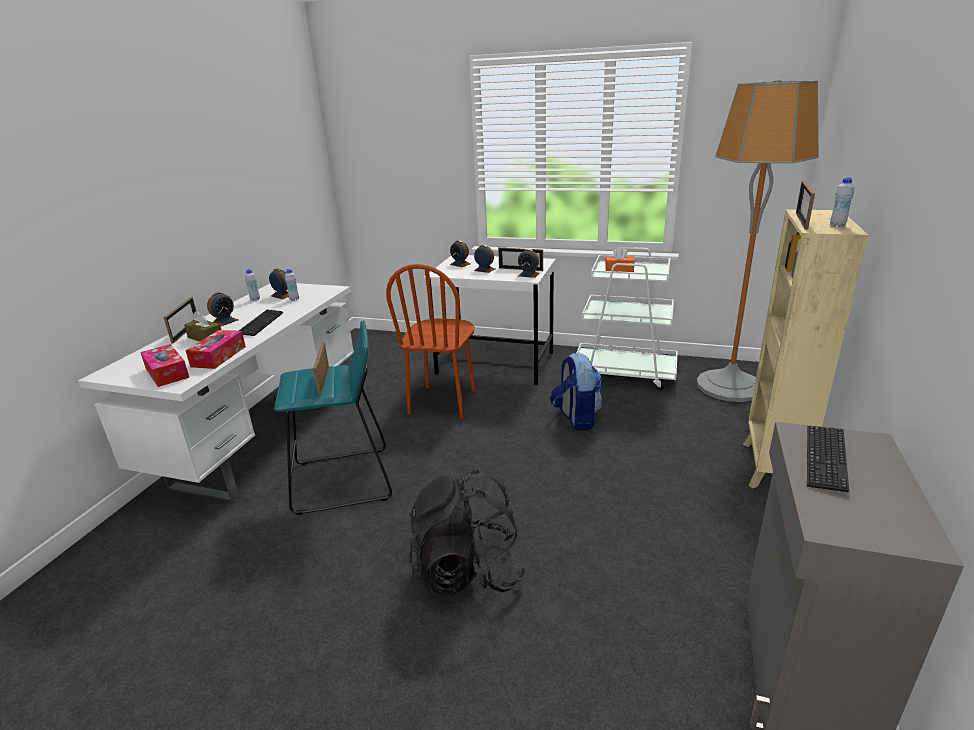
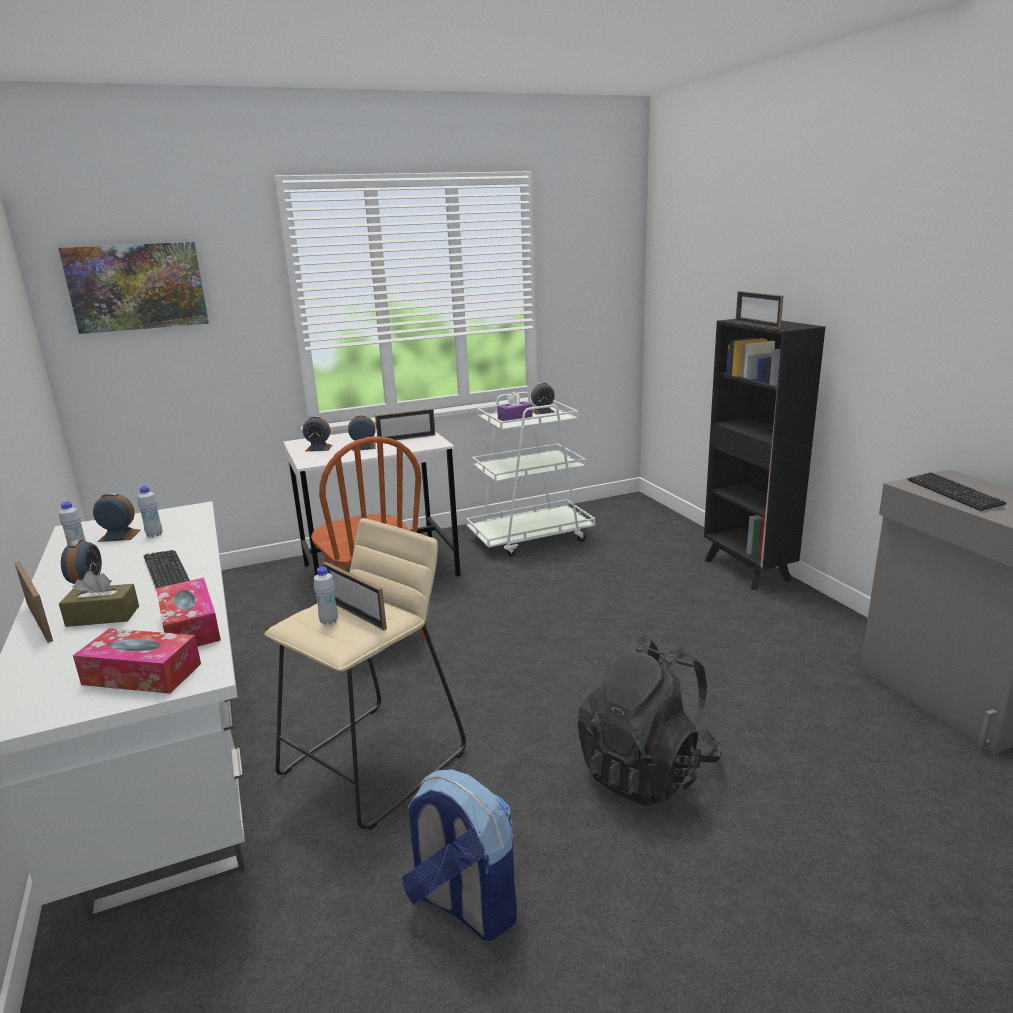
camera: 40 degrees left, 5 degrees down
turquoise stool [274,320,392,515] -> beige stool [264,518,466,830]
alarm clock [518,249,540,278] -> alarm clock moved to [531,382,555,415]
backpack [550,353,602,430] -> backpack moved to [402,770,517,941]
orange tissue box [605,247,635,272] -> purple tissue box [497,392,533,421]
floor lamp [697,80,819,402] -> none
beige bookcase [743,209,868,488] -> black bookcase [704,319,825,590]
white bottle [830,177,854,227] -> white bottle moved to [314,567,338,625]
none -> picture [59,242,209,334]

